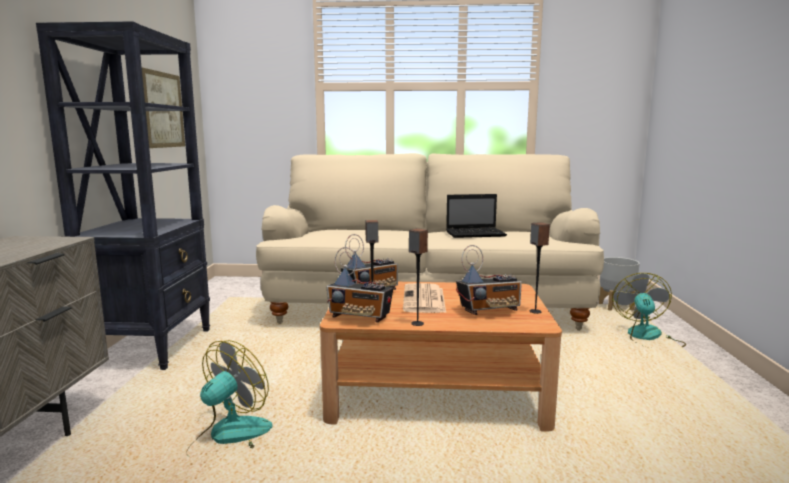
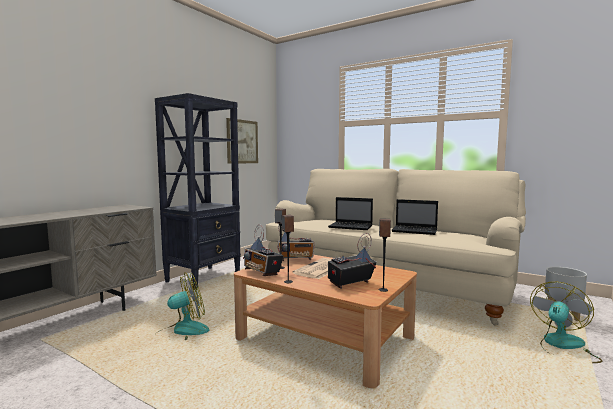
camera: 30 degrees right, 5 degrees down
radio [456,245,522,315] -> radio turned 135 degrees clockwise [328,233,377,289]
none -> laptop [328,197,373,230]

